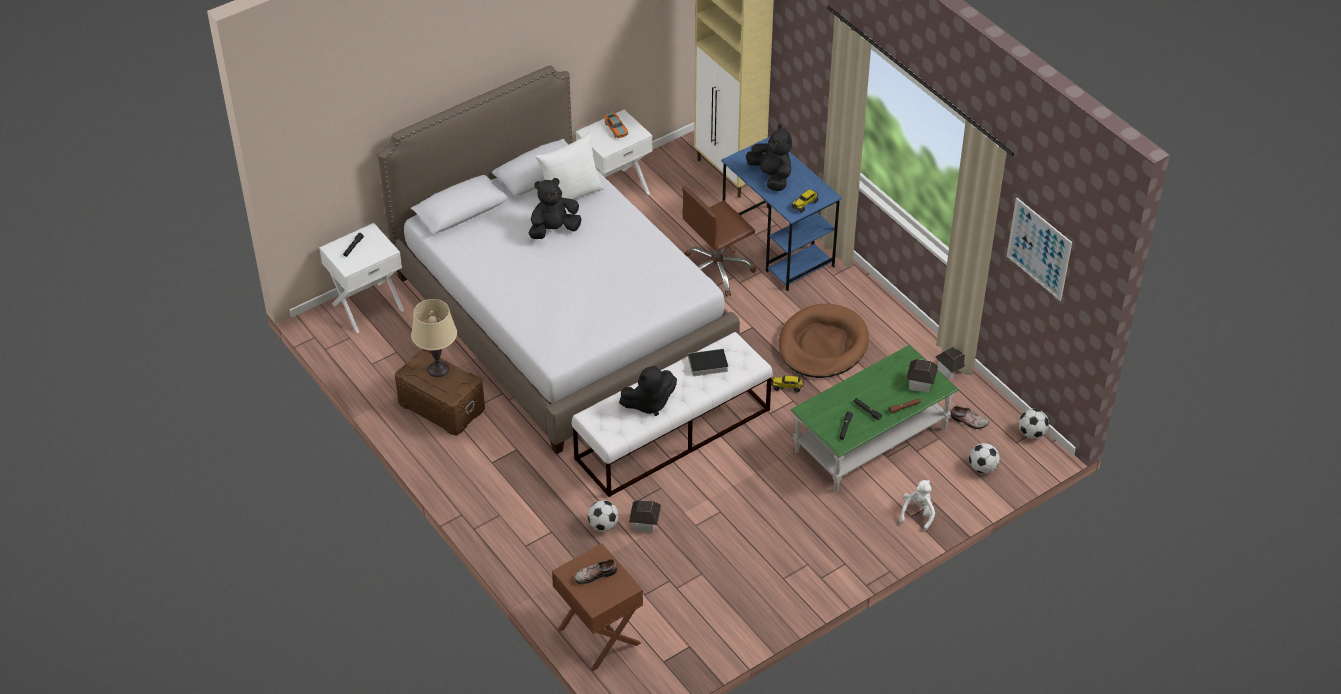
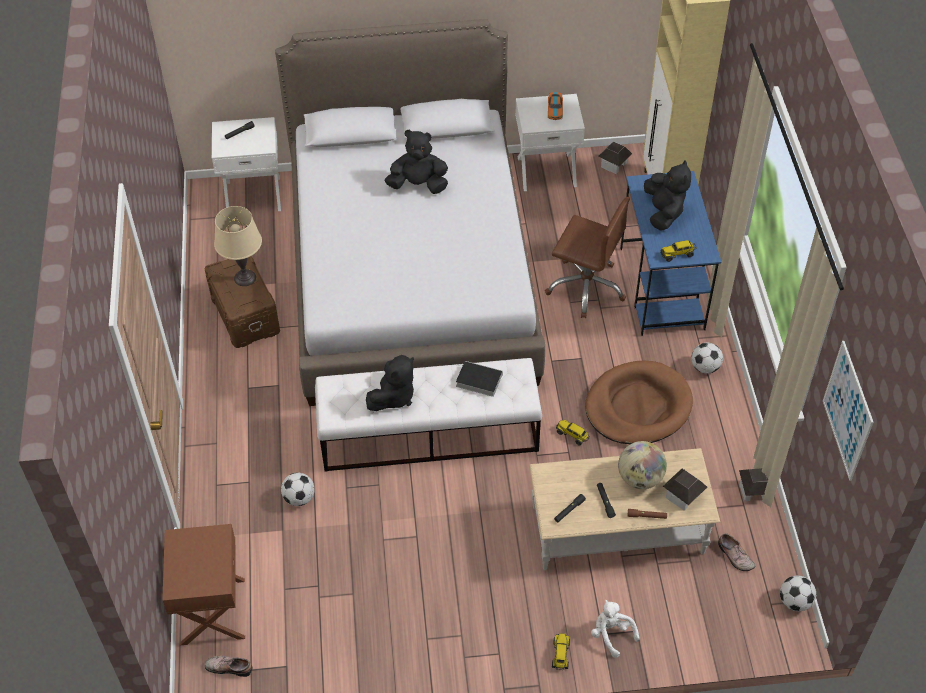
camera: 30 degrees right, 5 degrees up
white pillow [535,132,605,199] -> none
shoe [575,559,617,584] -> shoe moved to [205,656,253,677]
black plush toy [619,366,677,416] -> black plush toy turned 60 degrees counterclockwise [366,355,414,411]
toy house [629,500,661,533] -> toy house moved to [598,142,632,174]
brown office chair [682,186,756,297] -> brown office chair turned 150 degrees counterclockwise [545,197,630,318]
green coffee table [790,345,959,492] -> beige coffee table [529,448,720,570]
white plush toy [899,480,935,531] -> white plush toy turned 90 degrees counterclockwise [591,600,640,658]
football [969,443,1000,473] -> football moved to [691,343,723,374]
none -> toy truck [552,633,570,670]
none -> globe [618,441,667,489]

